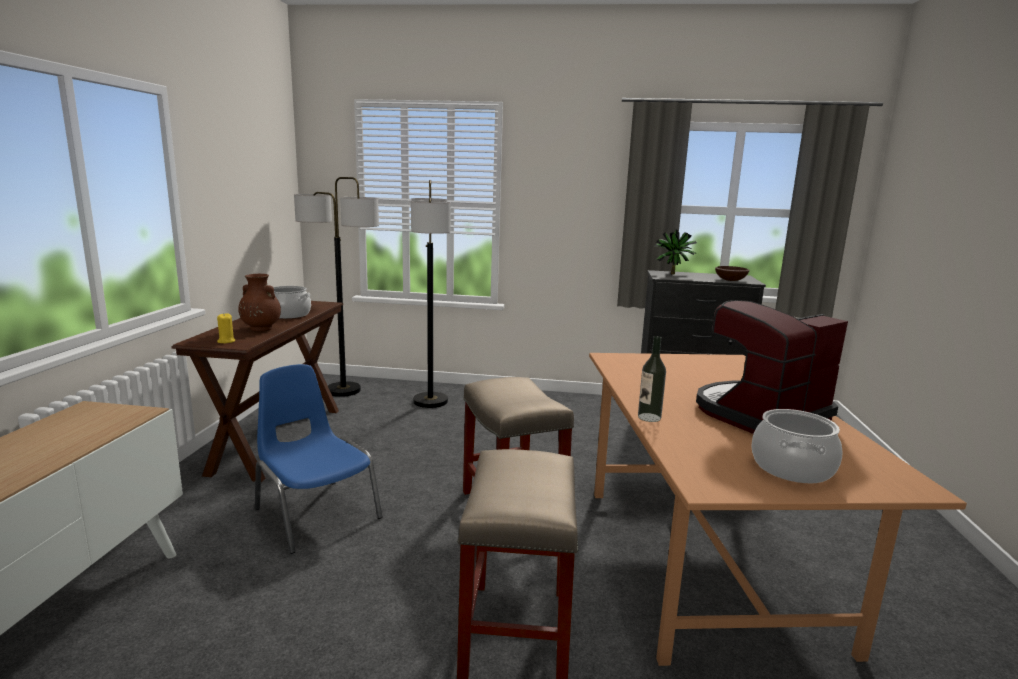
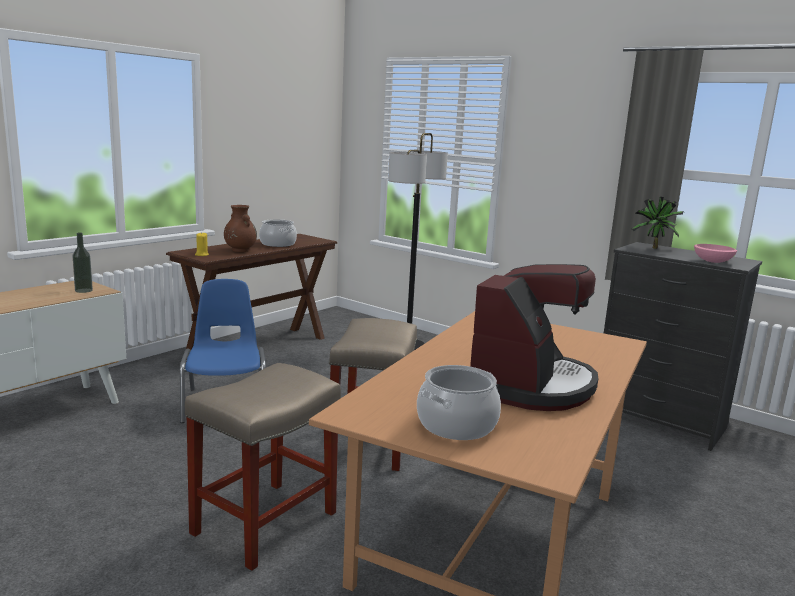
camera: 30 degrees right, 0 degrees up
floor lamp [294,177,379,397] -> none
bottle [638,336,666,422] -> bottle moved to [72,232,93,293]
coffee machine [696,300,848,434] -> coffee machine turned 120 degrees clockwise [470,264,598,411]
brown bowl [715,266,750,281] -> pink bowl [694,244,737,263]

